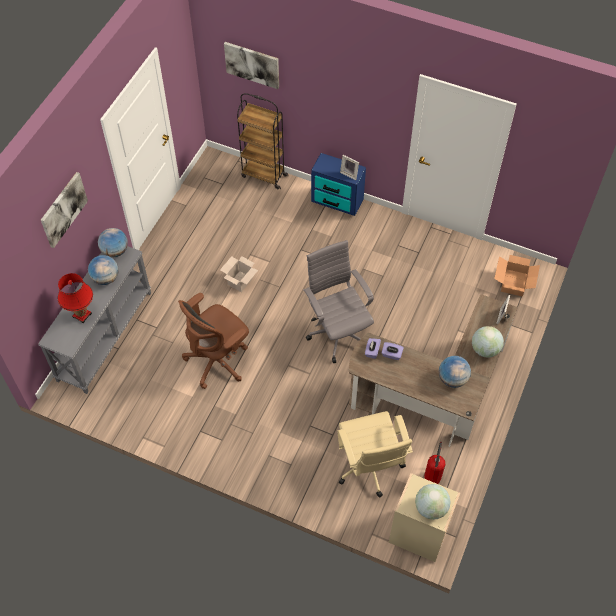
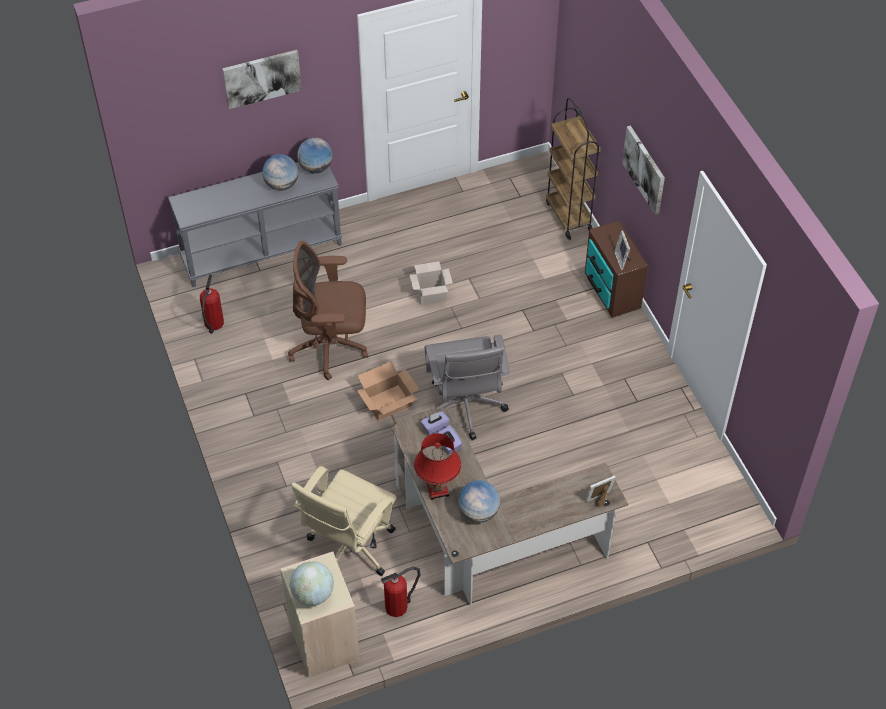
camera: 45 degrees right, 5 degrees down
red table lamp [58,273,93,323] -> red table lamp moved to [414,433,461,500]
picture [224,42,279,89] -> picture moved to [622,126,665,215]
grey office chair [303,240,374,363] -> grey office chair turned 150 degrees clockwise [425,335,510,440]
blue nightstand [311,153,366,216] -> brown nightstand [585,221,648,317]
globe [472,326,504,358] -> none
cardboard box [494,255,540,297] -> cardboard box moved to [357,361,419,421]
none -> fire extinguisher [200,275,224,334]

